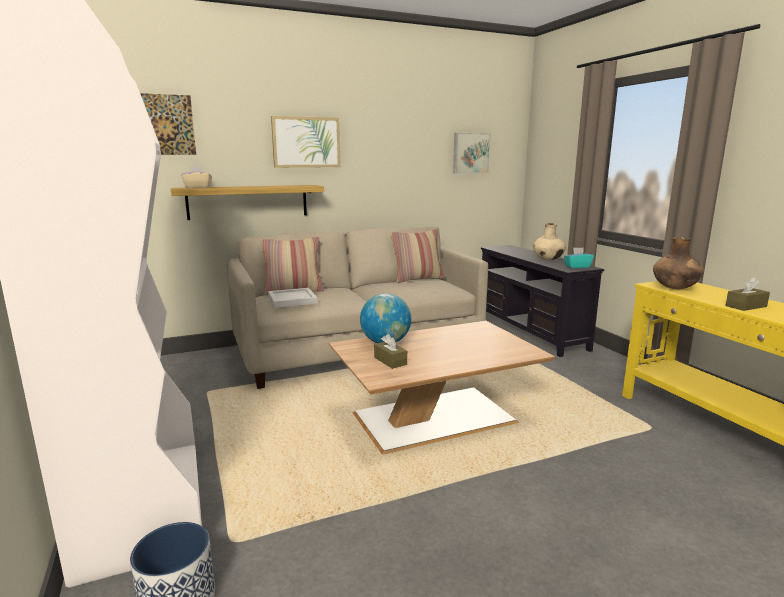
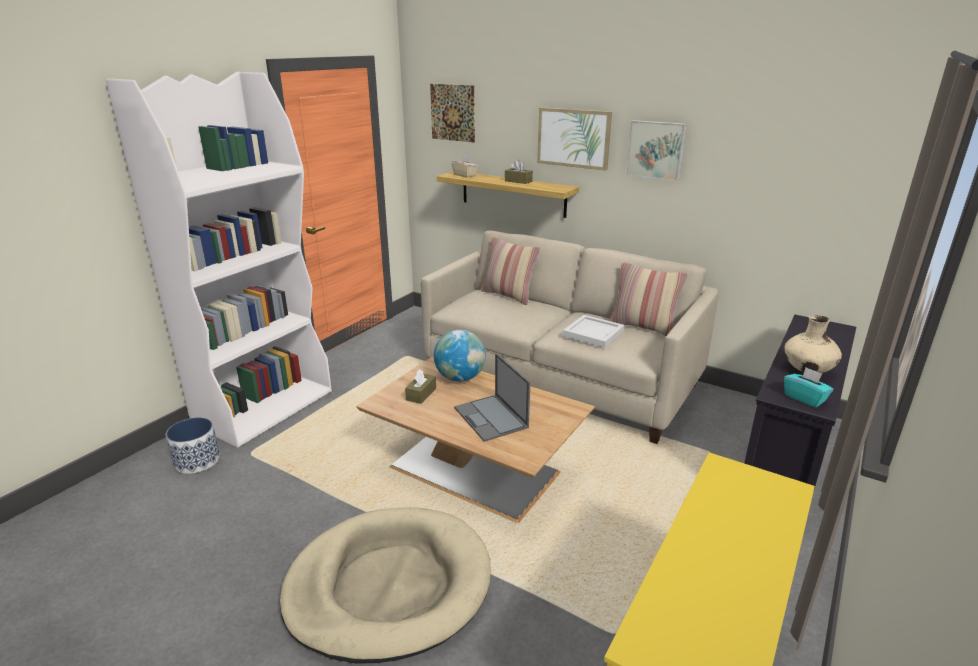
camera: 55 degrees right, 10 degrees up
white tray [268,288,317,308] -> white tray moved to [563,315,625,348]
picture [453,133,491,174] -> picture moved to [626,120,687,181]
brown vase [653,237,704,289] -> none
brown tissue box [725,277,770,311] -> brown tissue box moved to [505,160,533,184]
none -> beige dog bed [280,508,491,664]
none -> laptop [454,353,530,442]

